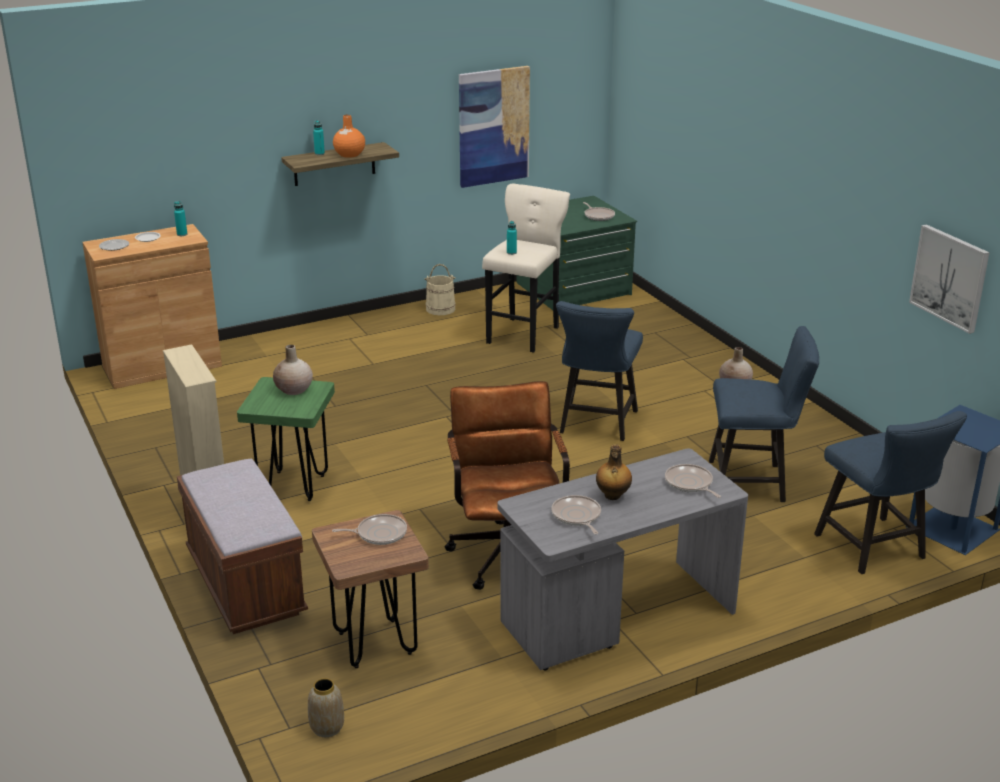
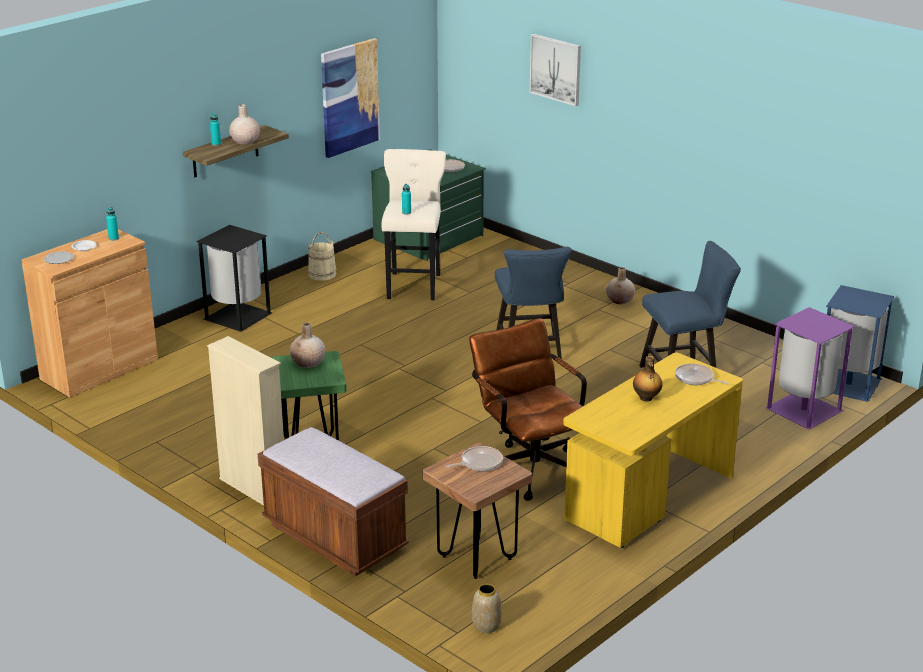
camera: 20 degrees left, 0 degrees up
orange vase [333,115,365,158] -> beige vase [229,104,260,145]
grey desk [497,448,748,670] -> yellow desk [563,352,743,548]
frying pan [551,495,601,535] -> none
blue chair [814,411,967,574] -> purple trash can [765,307,855,430]
picture [909,224,990,334] -> picture moved to [530,34,581,106]
none -> black trash can [196,225,272,332]

